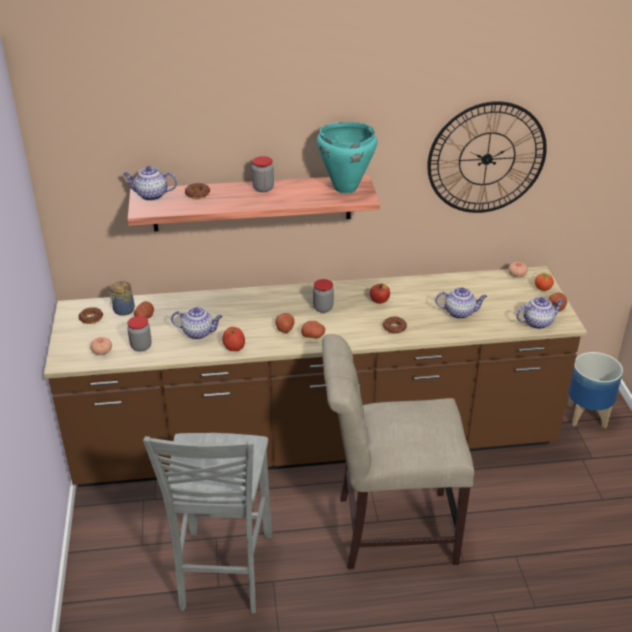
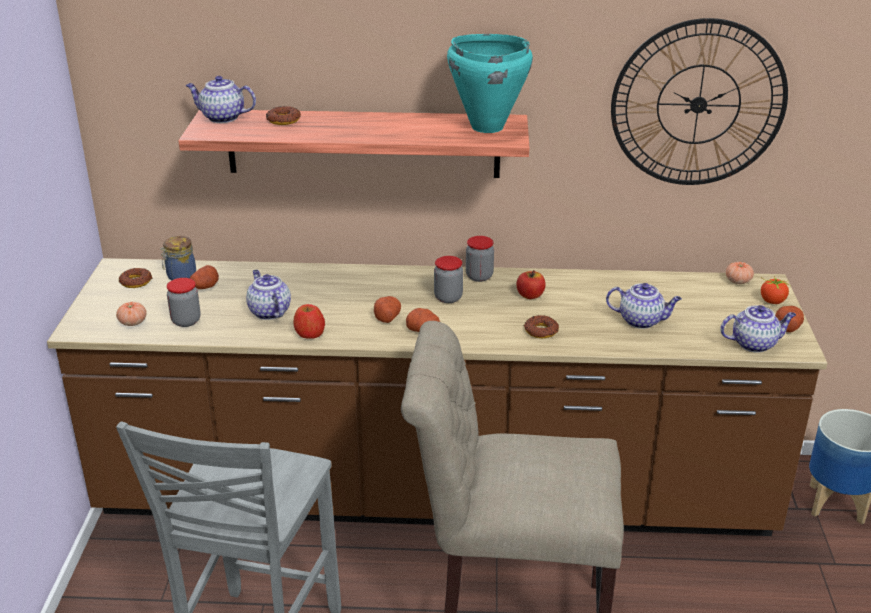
camera: 10 degrees right, 5 degrees down
teapot [171,307,223,339] -> teapot turned 135 degrees counterclockwise [246,270,291,320]
jar [252,156,274,192] -> jar moved to [466,236,494,282]

